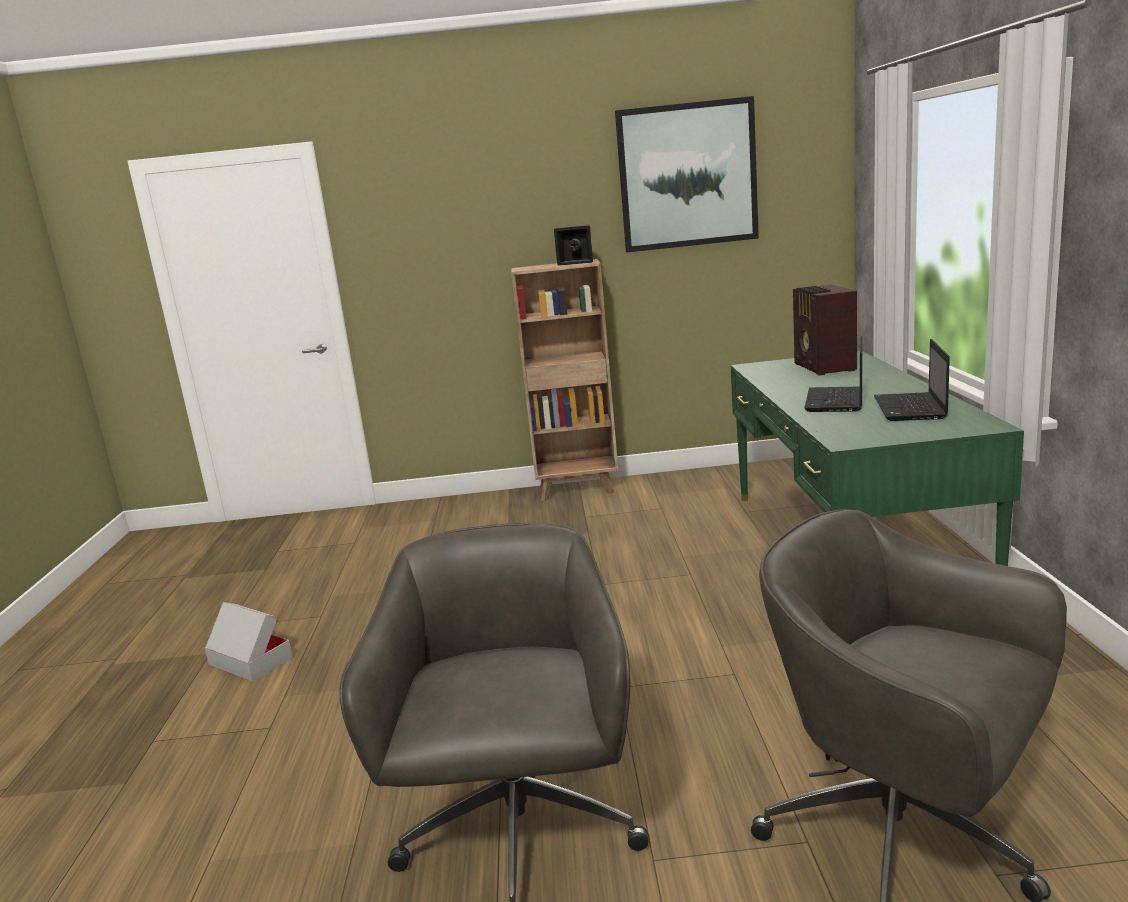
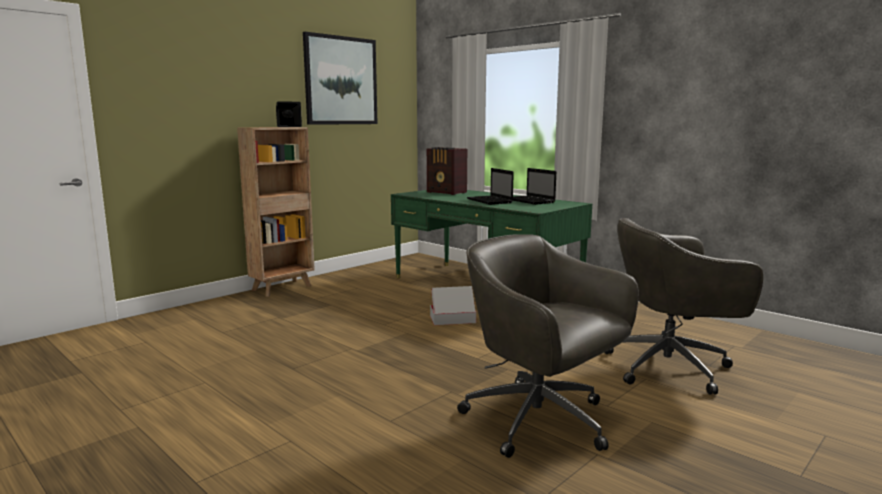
camera: 45 degrees left, 5 degrees down
cardboard box [204,602,293,682] -> cardboard box moved to [430,286,476,325]

